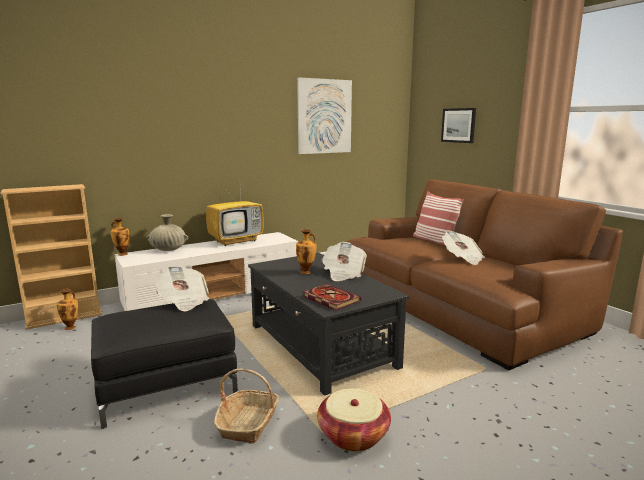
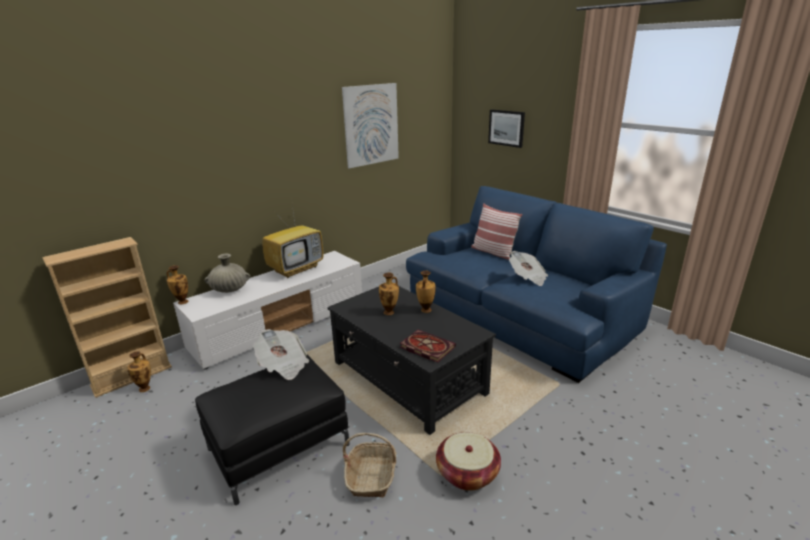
camera: 10 degrees left, 10 degrees up
newspaper [322,242,367,281] -> vase [416,270,436,313]
brown sofa [346,179,623,370] -> blue sofa [406,186,667,383]

